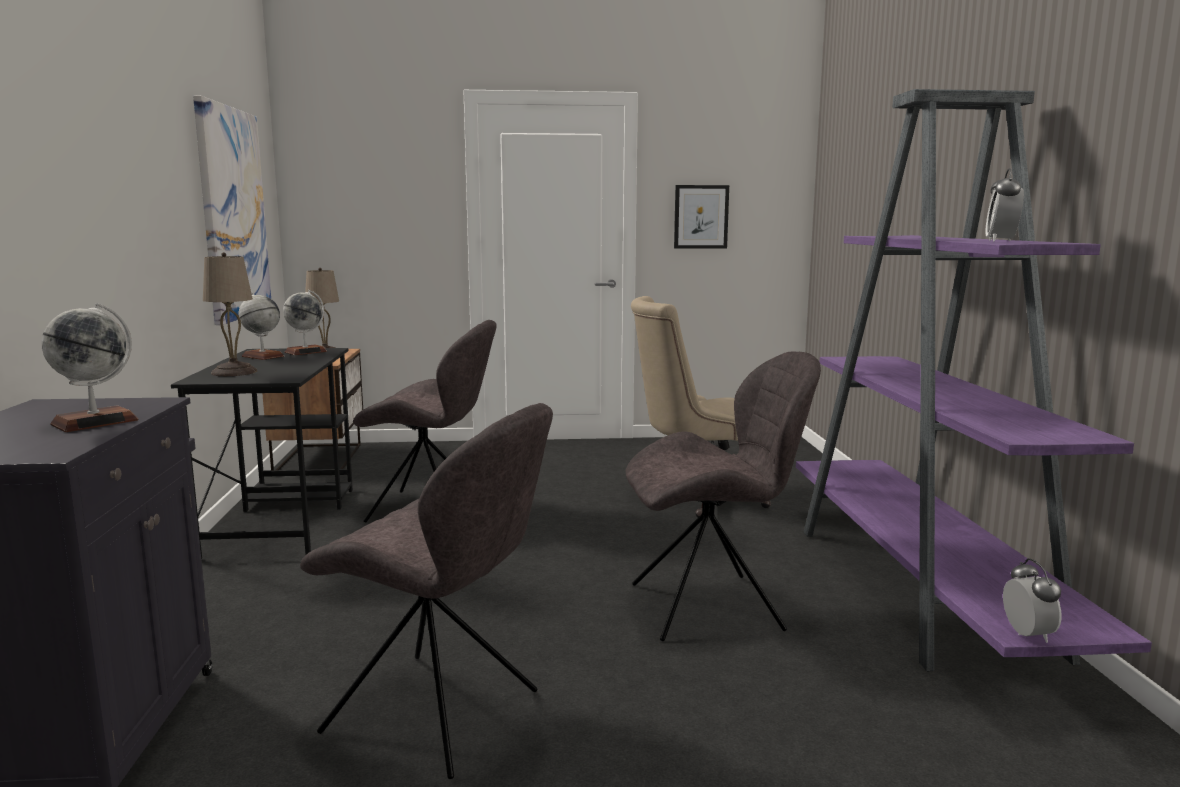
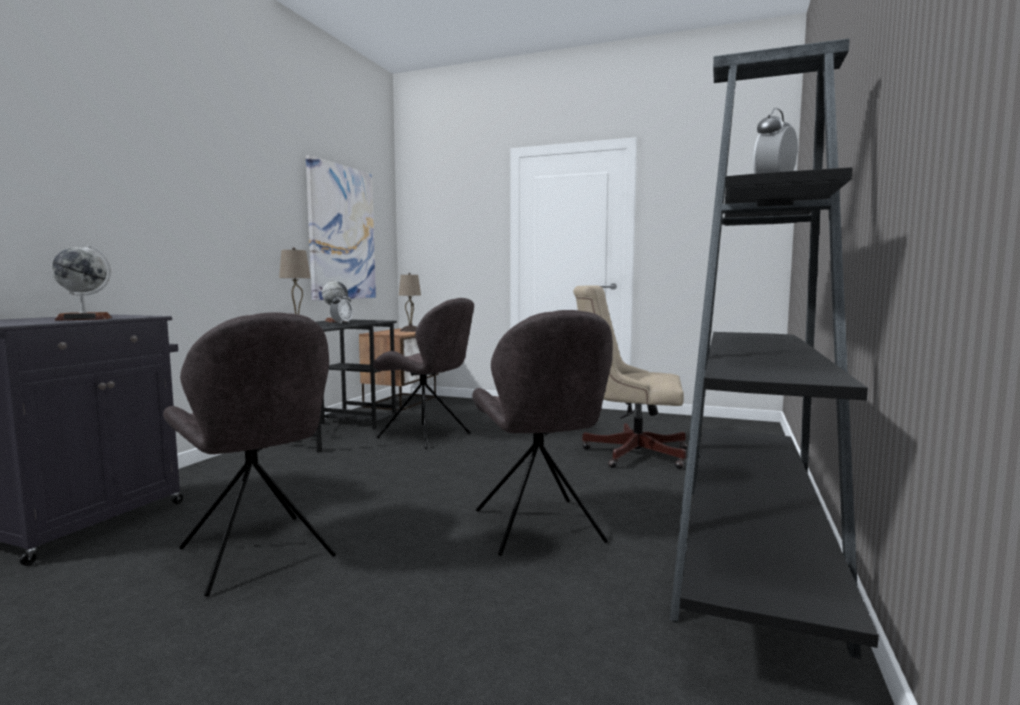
camera: 25 degrees right, 5 degrees down
globe [283,290,327,355] -> none
grey chair [625,351,821,641] -> grey chair turned 60 degrees clockwise [472,310,613,556]
picture [674,185,729,249] -> none
purple bookcase [796,89,1152,672] -> black bookcase [670,38,879,658]
alarm clock [1003,558,1062,643] -> alarm clock moved to [330,291,353,323]

